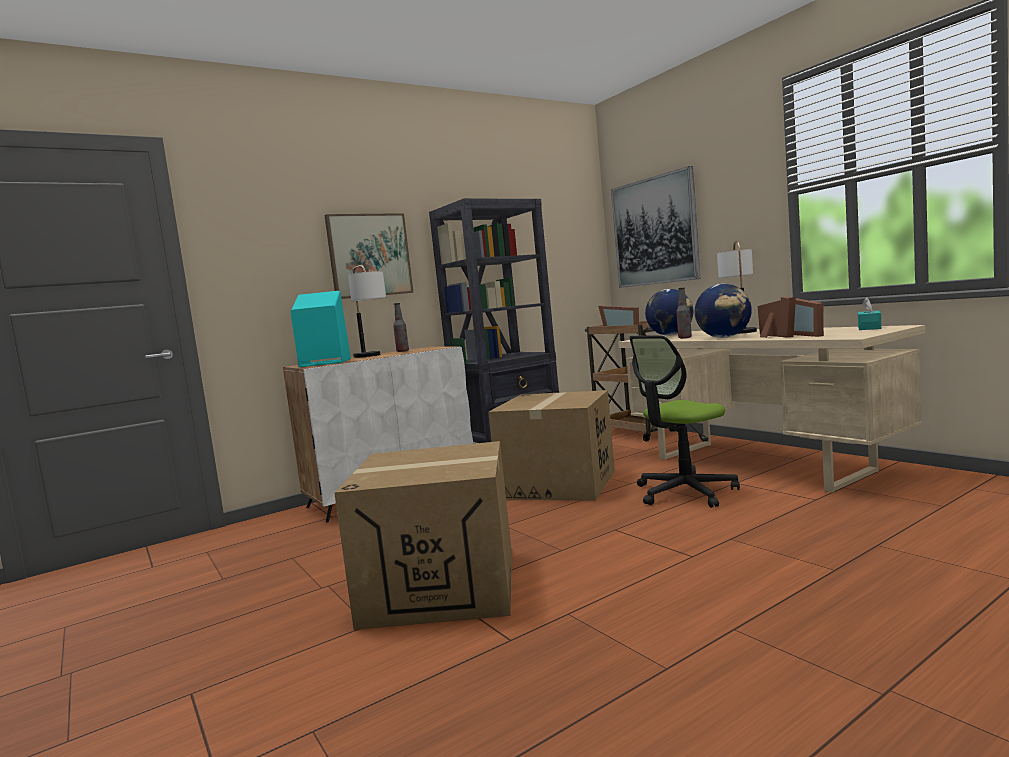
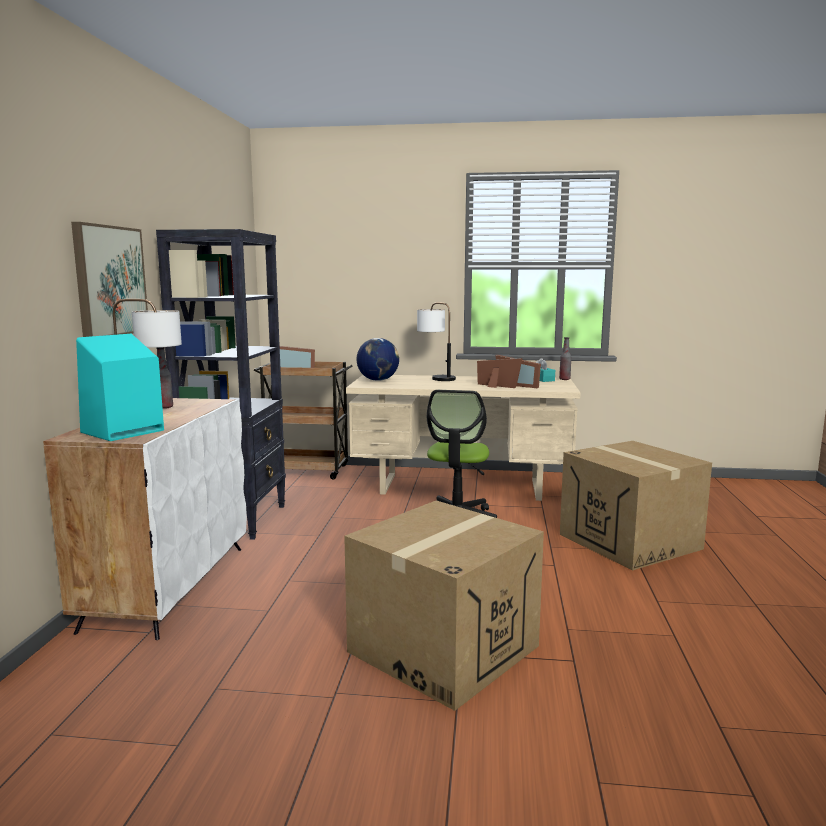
camera: 50 degrees left, 5 degrees up
cardboard box [488,390,615,501] -> cardboard box moved to [560,441,712,571]
picture [611,166,700,288] -> none
bottle [677,287,692,339] -> bottle moved to [559,337,571,380]
globe [695,284,752,338] -> none

